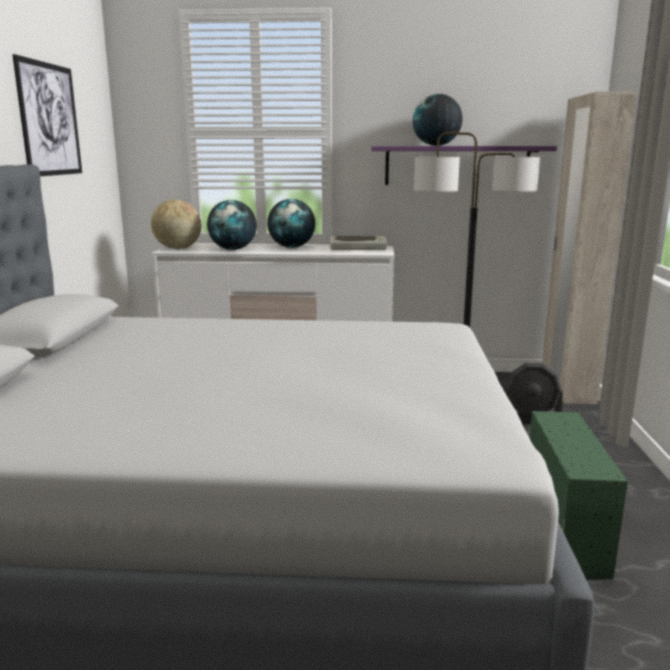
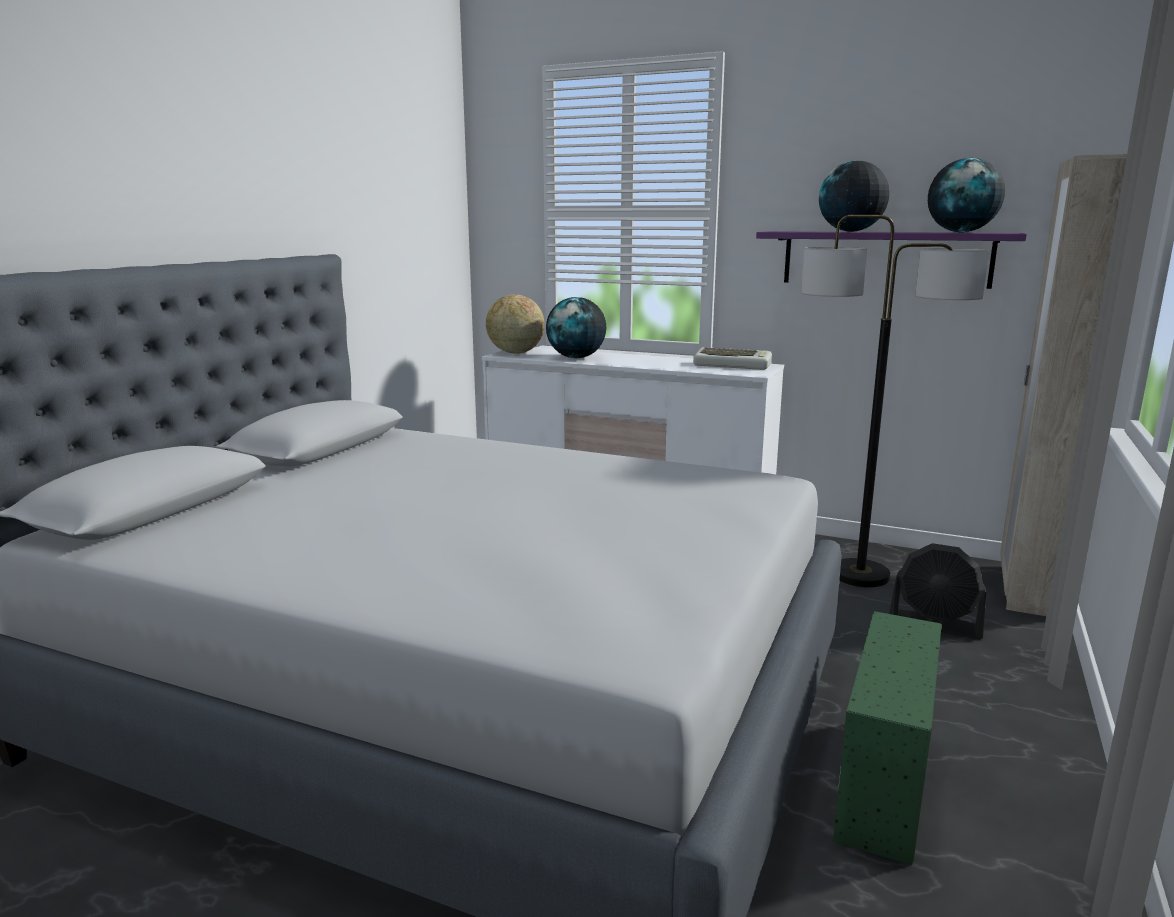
camera: 20 degrees right, 0 degrees up
picture [12,54,82,176] -> none
globe [267,199,315,248] -> globe moved to [928,158,1005,232]

